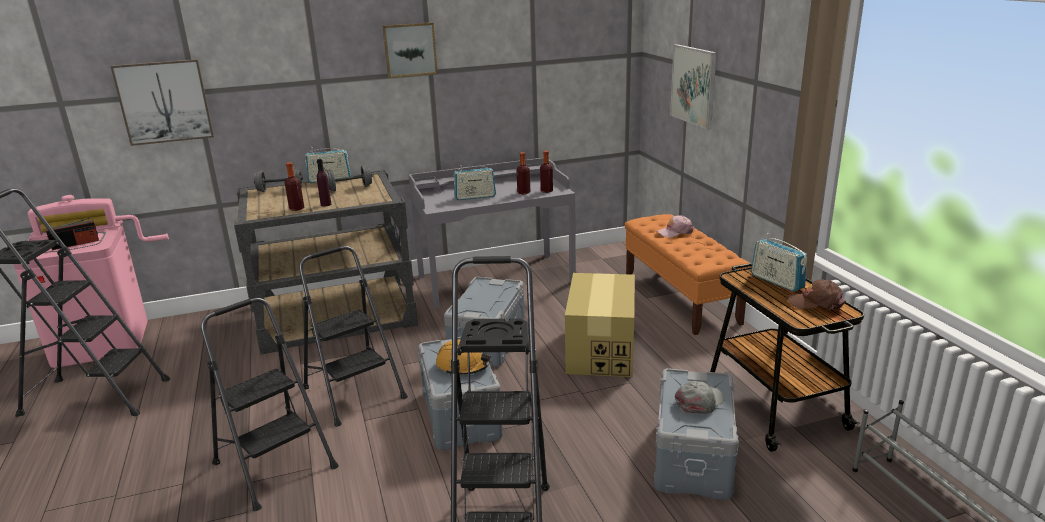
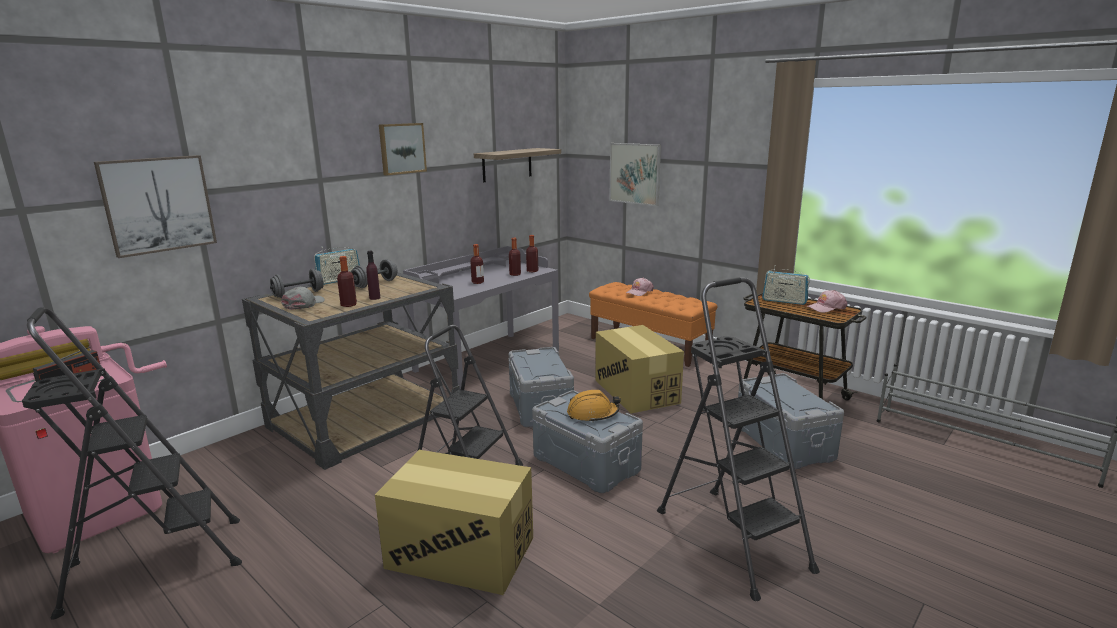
camera: 30 degrees left, 5 degrees down
black step ladder [201,298,339,511] -> cardboard box [375,450,533,595]
radio [454,165,496,200] -> bottle [470,244,484,284]
grey cap [675,381,725,414] -> grey cap moved to [281,287,325,310]
brown cap [787,279,845,310] -> pink cap [806,290,847,313]
none -> shelf [474,148,561,182]

